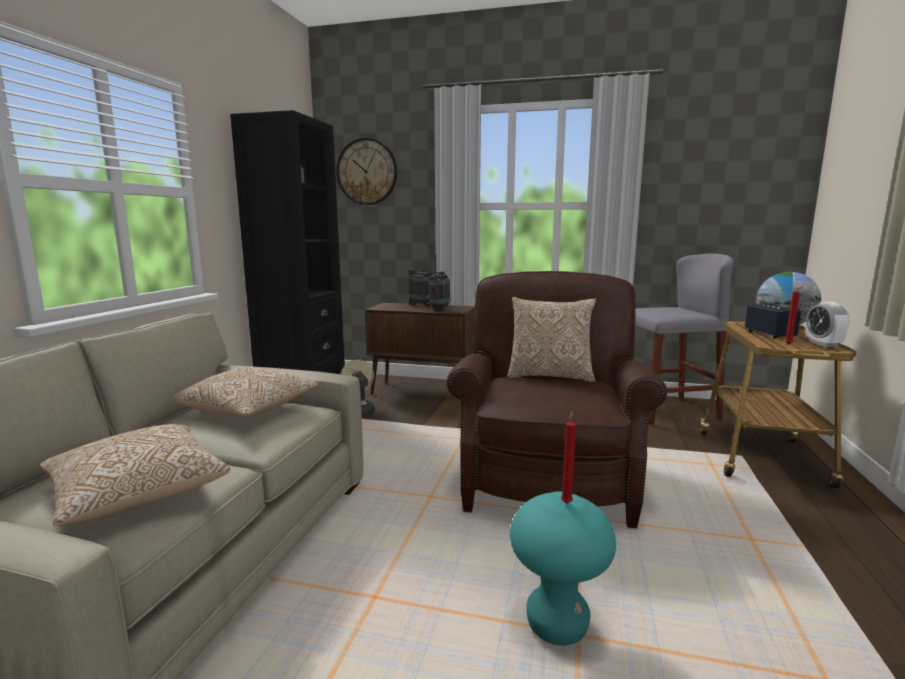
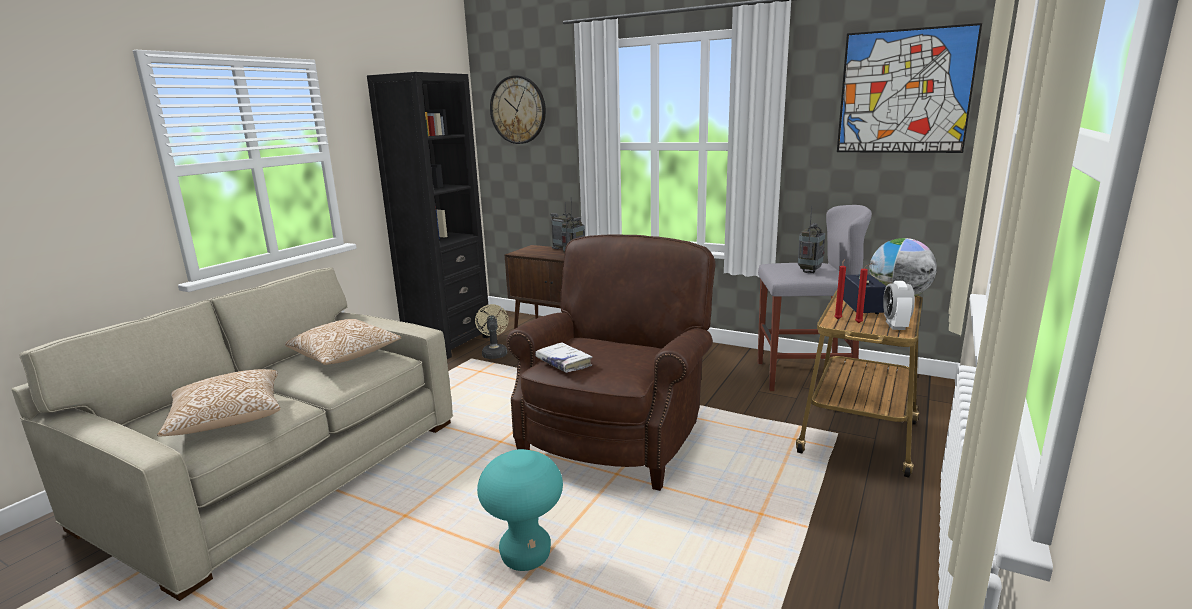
camera: 15 degrees right, 5 degrees up
pillow [507,297,596,382] -> none
red candle [561,411,576,503] -> red candle moved to [834,259,846,319]
none -> white book [535,342,592,373]
none -> radio [798,206,825,273]
none -> picture [837,23,982,153]

